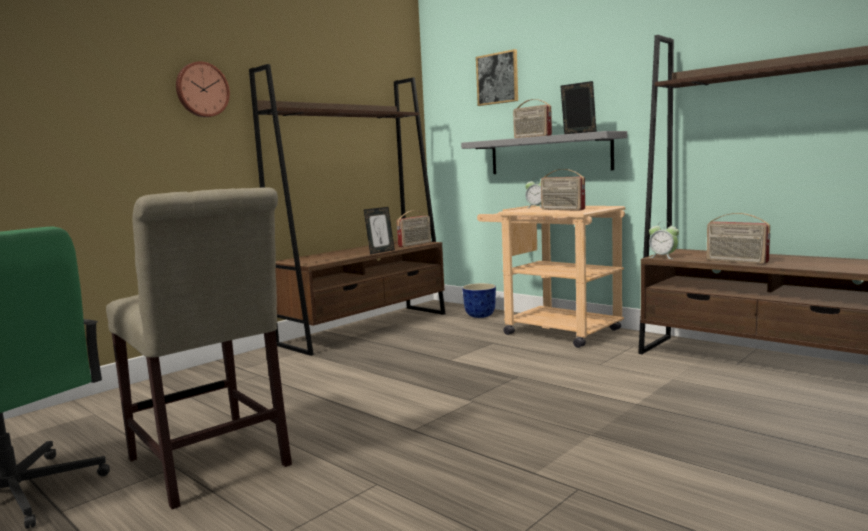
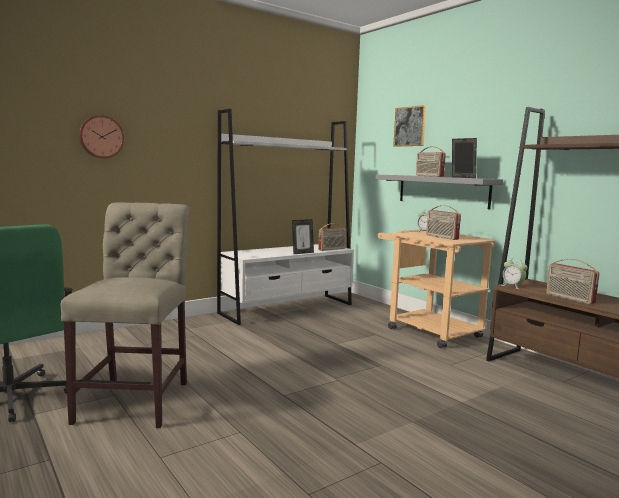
camera: 10 degrees right, 0 degrees up
beige chair [106,187,292,509] -> beige chair turned 150 degrees counterclockwise [61,202,190,428]
wall clock [176,61,230,117] -> wall clock moved to [79,115,124,158]
brown bookcase [249,64,445,356] -> white bookcase [217,109,354,325]
planter [462,283,496,318] -> none

